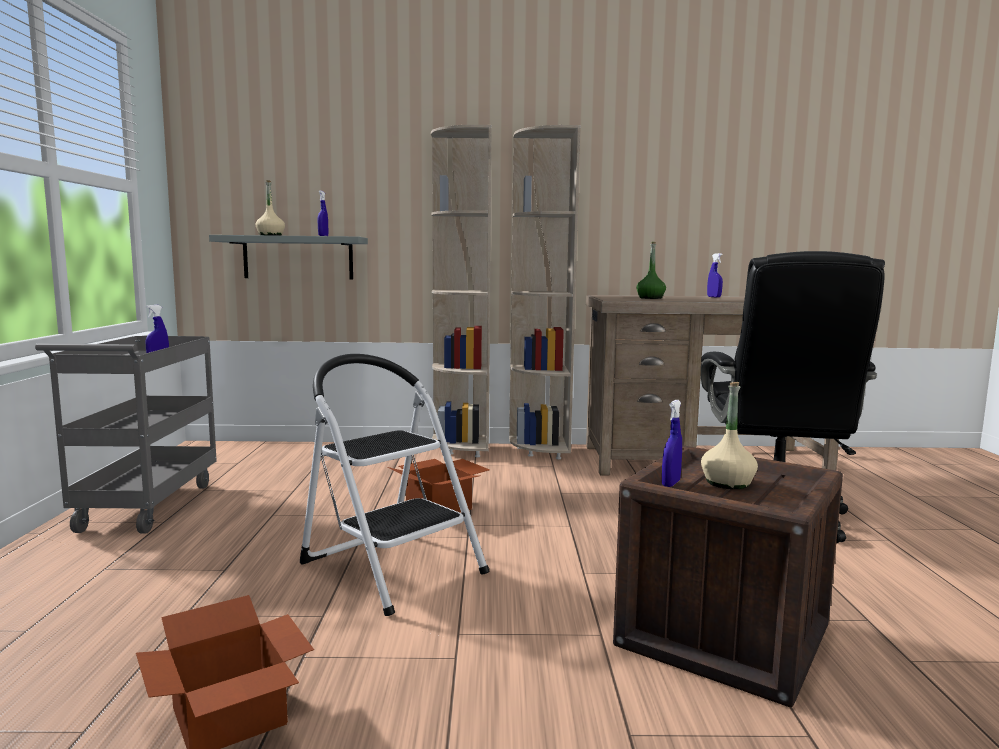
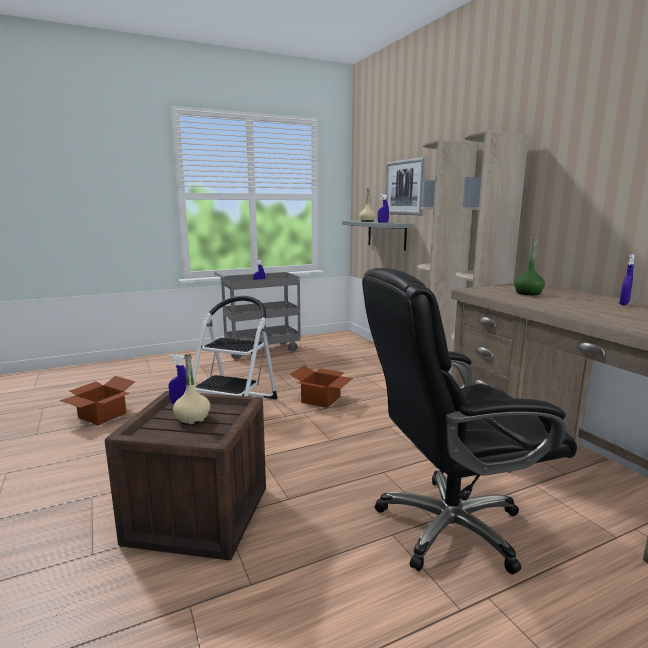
camera: 65 degrees right, 5 degrees up
none -> picture [385,157,426,215]

